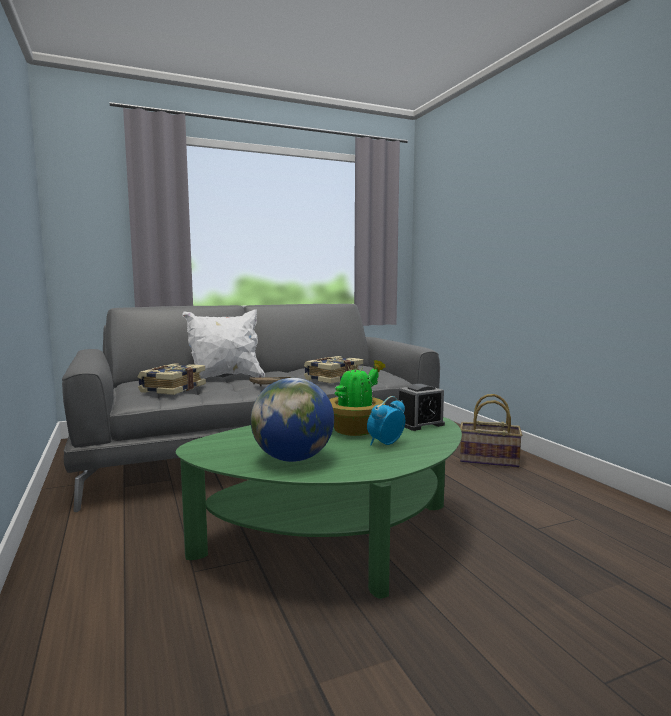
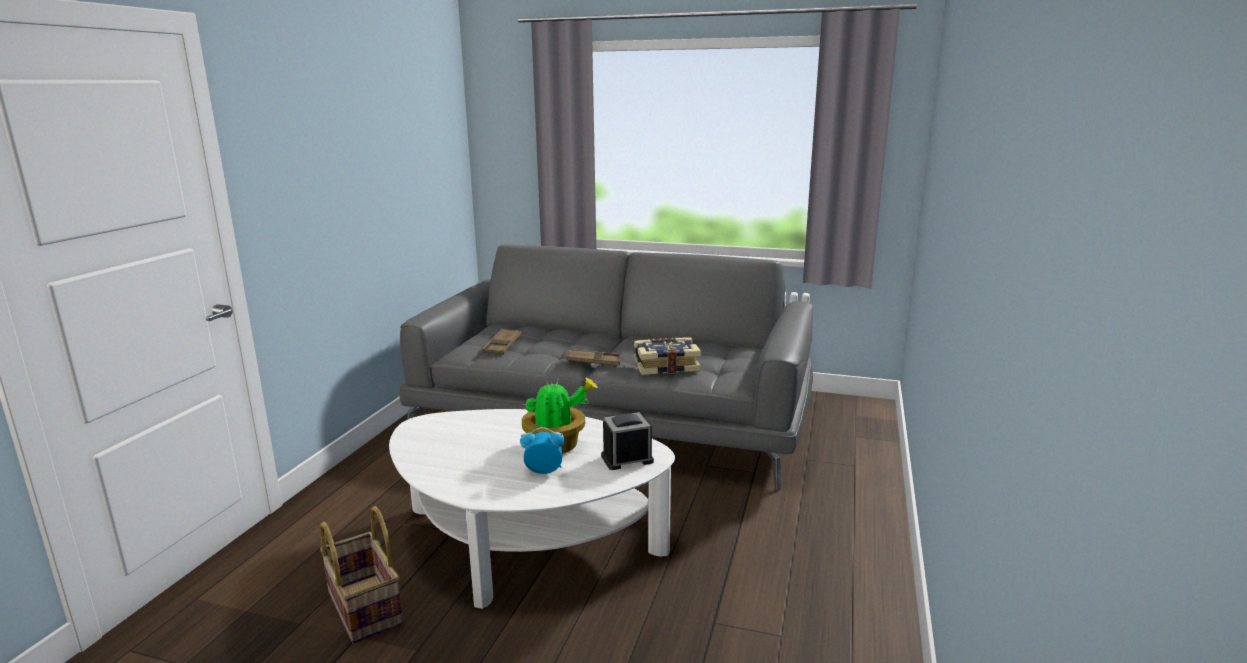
camera: 40 degrees right, 10 degrees up
book [138,363,206,395] -> brown tray [483,328,522,354]
green coffee table [176,417,462,599] -> white coffee table [389,409,675,609]
white pillow [182,310,265,379] -> none
globe [251,378,334,462] -> none
alarm clock [399,384,445,431] -> alarm clock turned 150 degrees clockwise [601,412,654,470]
basket [460,394,522,468] -> basket moved to [320,506,403,644]

